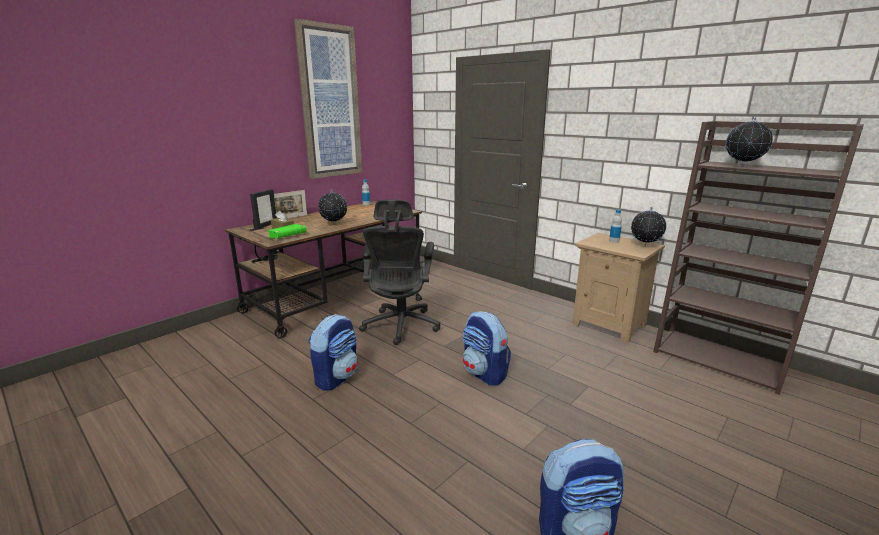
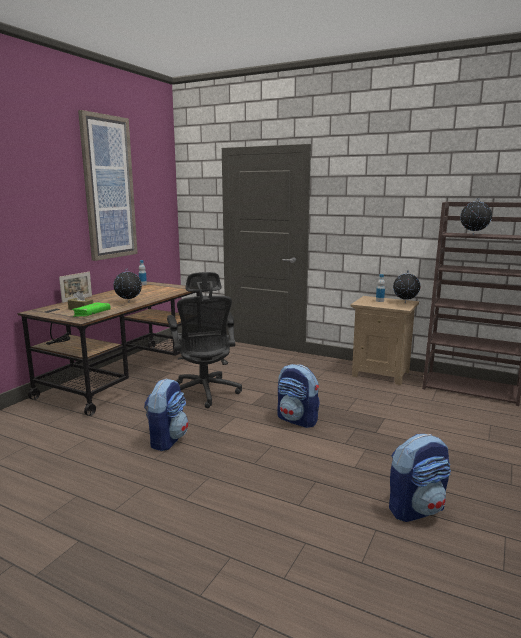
camera: 15 degrees left, 5 degrees down
picture frame [250,189,277,229] -> none

